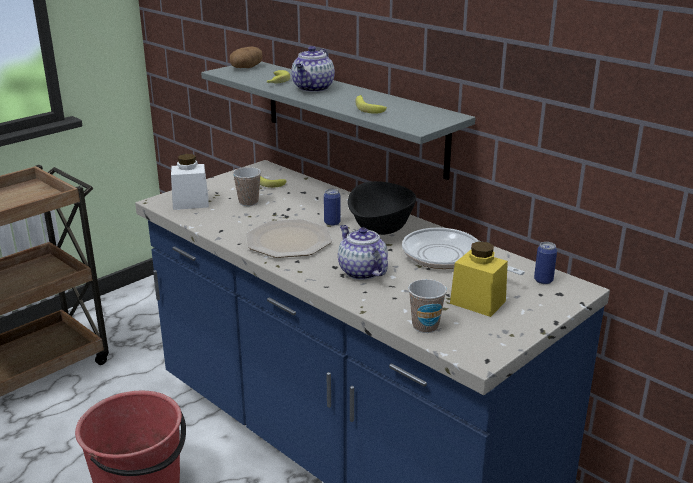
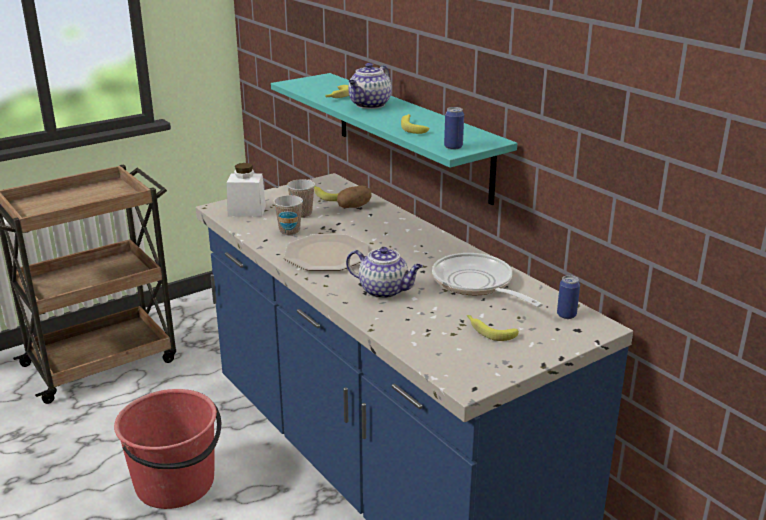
camera: 10 degrees right, 0 degrees up
grey shelf [201,61,475,180] -> turquoise shelf [271,73,517,205]
potato [230,47,263,68] -> potato moved to [337,185,372,208]
can [324,189,341,226] -> can moved to [444,107,464,150]
teapot [338,225,388,280] -> teapot turned 135 degrees clockwise [346,247,423,299]
black bowl [348,181,416,235] -> none
cup [408,279,447,333] -> cup moved to [273,195,303,236]
yellow jar [450,241,508,317] -> banana [467,315,519,341]

